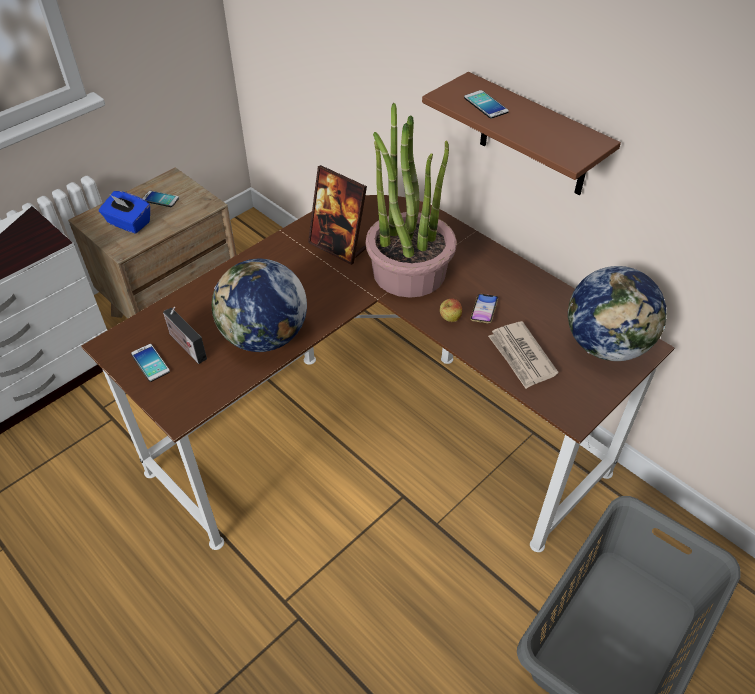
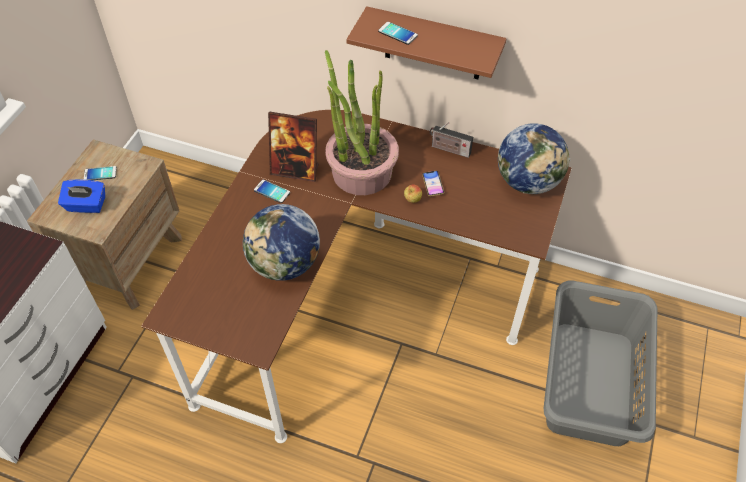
camera: 25 degrees left, 5 degrees up
phone [131,344,170,382] -> phone moved to [254,180,290,203]
radio [163,307,207,364] -> radio moved to [429,122,473,158]
newspaper [488,321,558,389] -> none

